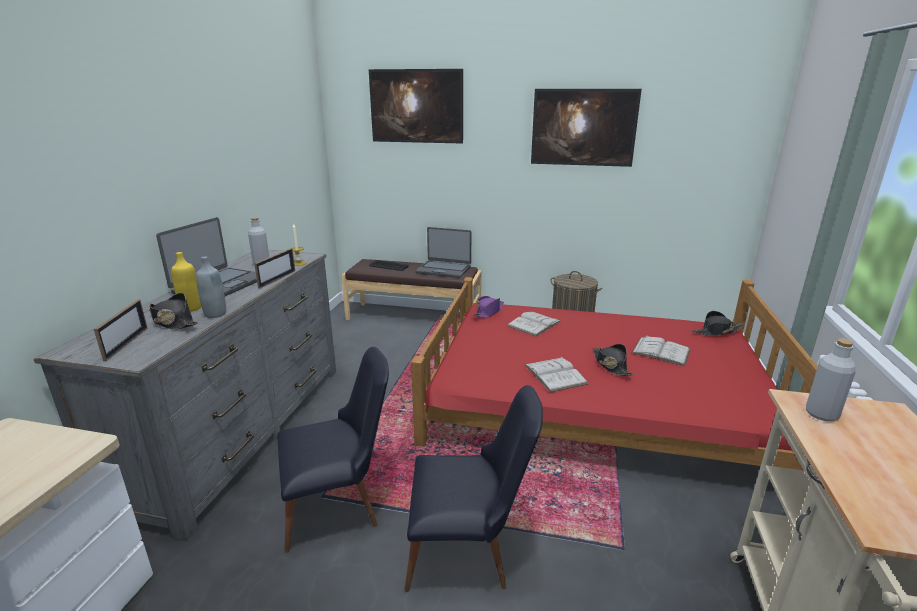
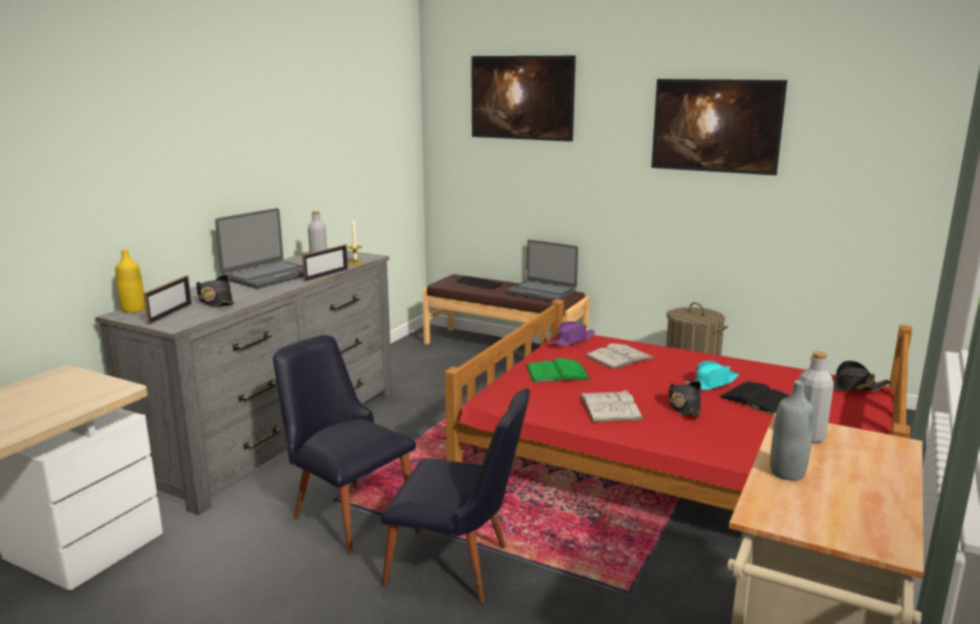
camera: 15 degrees right, 5 degrees down
yellow bottle [171,252,201,312] -> yellow bottle moved to [115,249,145,313]
grey bottle [196,256,226,318] -> grey bottle moved to [770,380,814,481]
black chair [277,347,389,553] -> black chair turned 135 degrees counterclockwise [273,335,416,555]
white book [631,335,691,366] -> black book [719,380,789,415]
none -> green book [526,358,591,383]
none -> turquoise hat [686,361,739,390]

